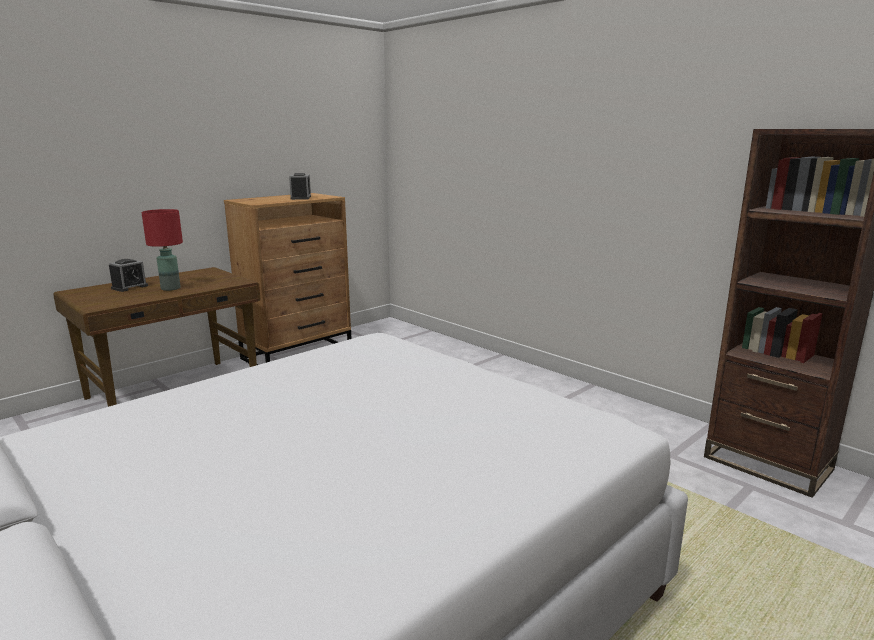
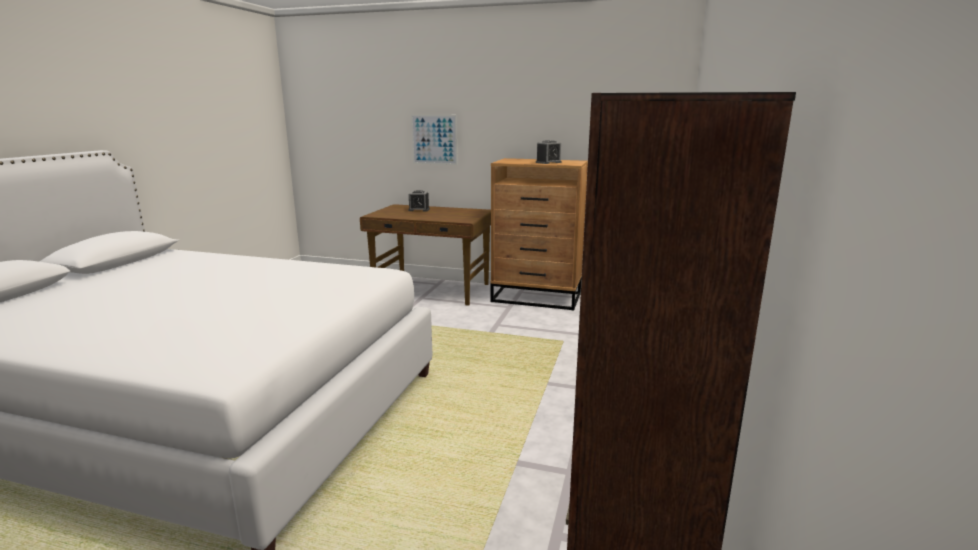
camera: 60 degrees right, 0 degrees up
red table lamp [141,209,183,291] -> none
none -> picture [411,115,458,165]

